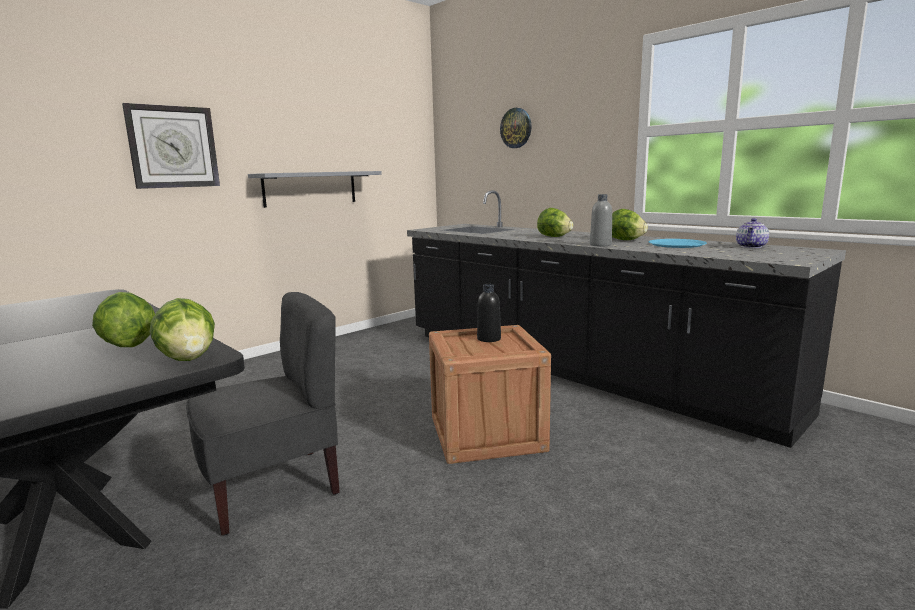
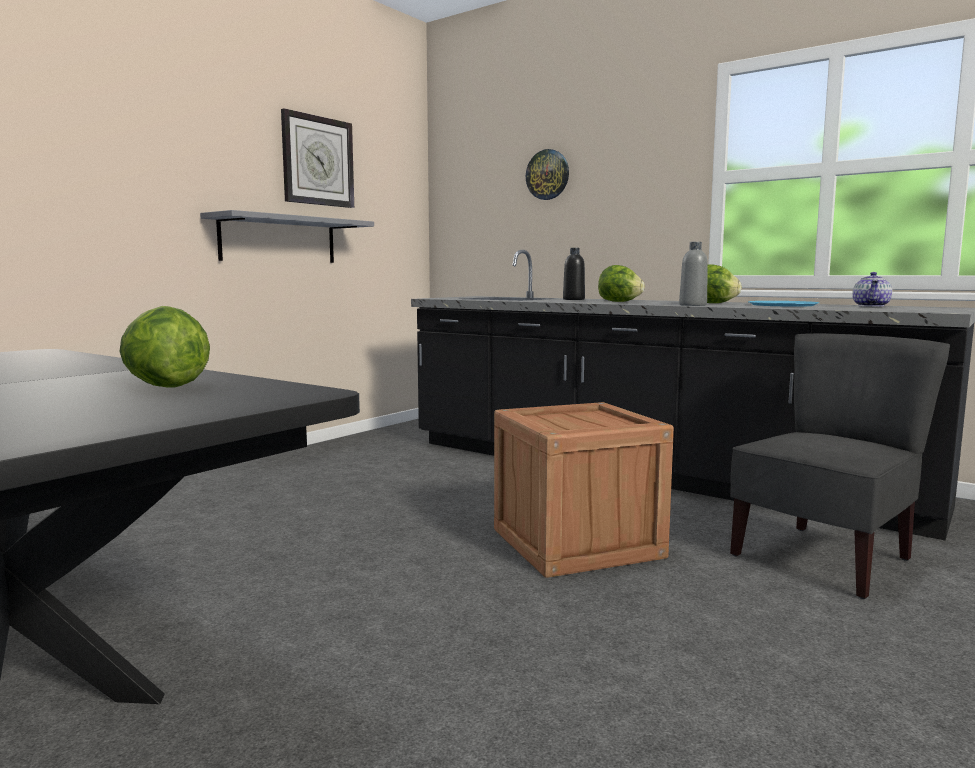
camera: 10 degrees left, 5 degrees down
wall clock [122,103,220,189] -> wall clock moved to [281,108,354,208]
lettuce [150,298,215,361] -> none
grey chair [186,292,340,536] -> grey chair moved to [730,333,950,599]
black bottle [477,284,501,342] -> black bottle moved to [563,248,585,300]

